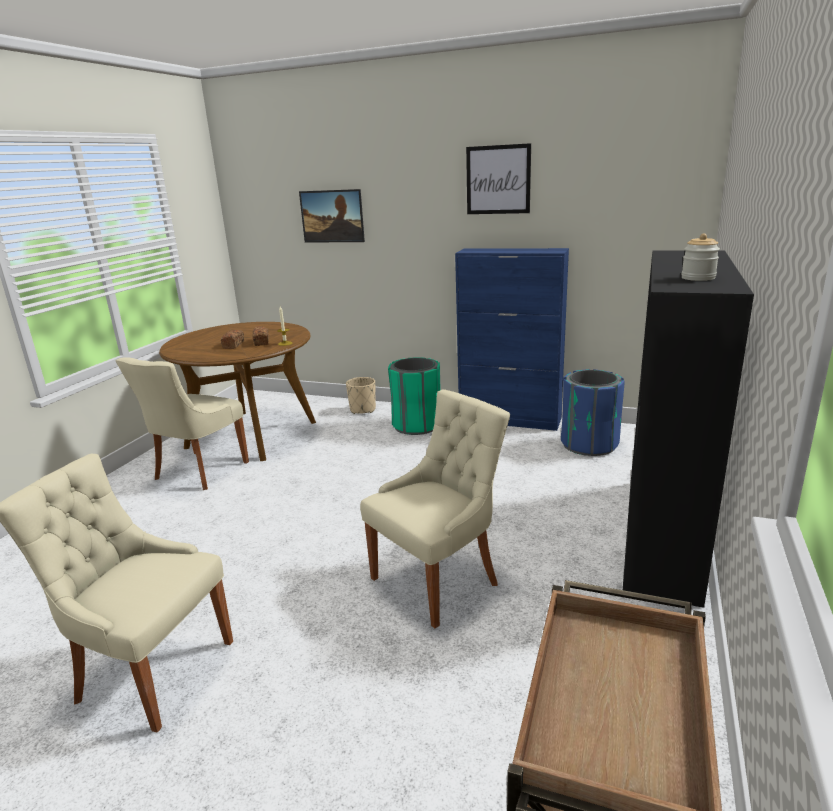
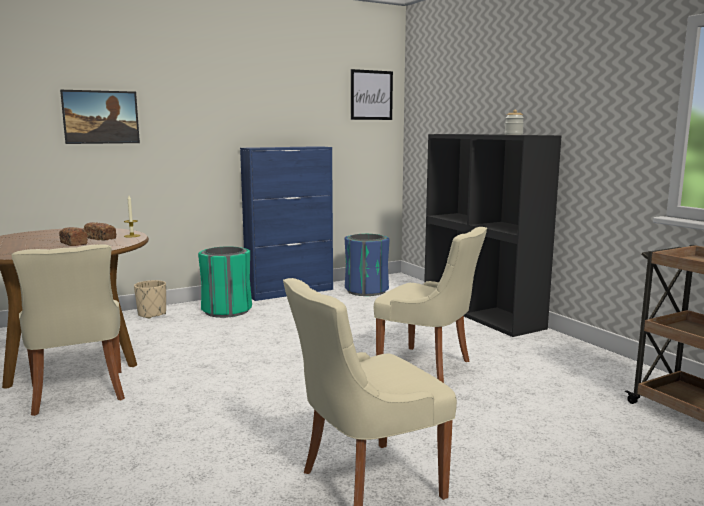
camera: 50 degrees left, 10 degrees down
beige chair [360,389,510,628] -> beige chair turned 120 degrees clockwise [374,227,487,383]
picture [466,143,531,214] -> picture moved to [351,69,393,120]

